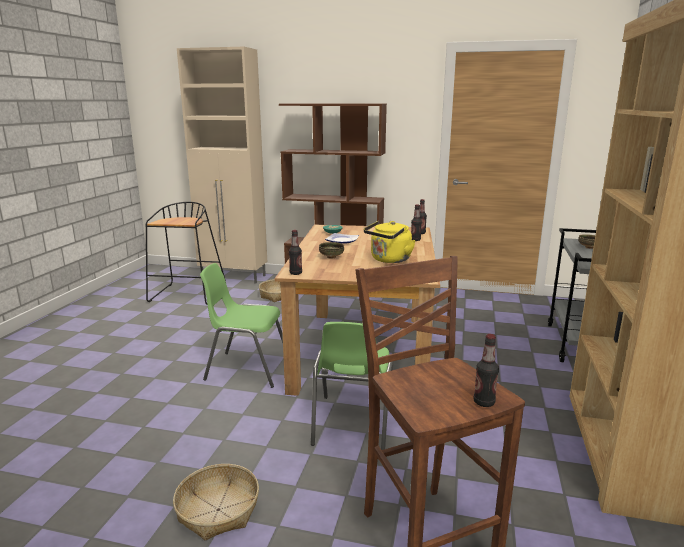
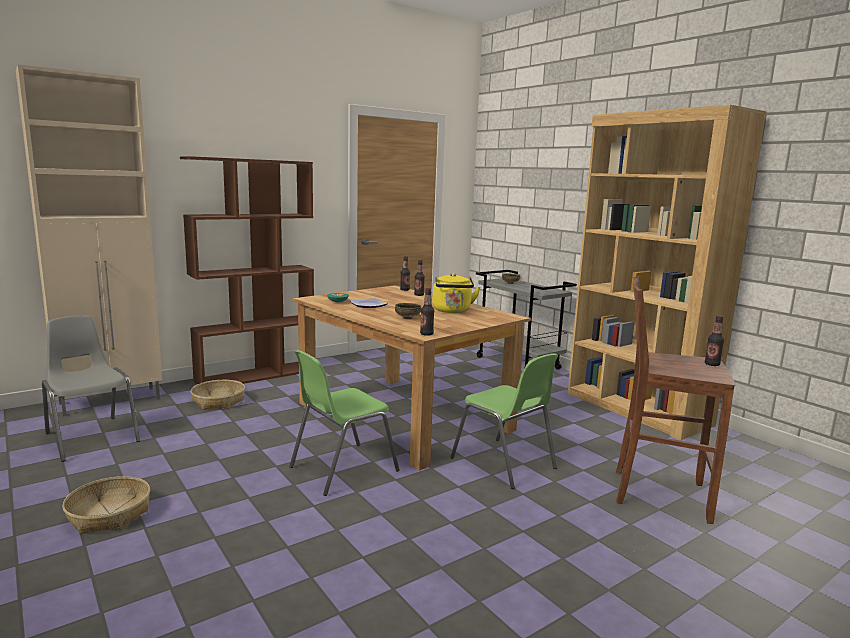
camera: 50 degrees left, 5 degrees down
black stool [146,202,226,305] -> grey chair [42,315,140,462]
basket [173,464,259,540] -> basket moved to [62,476,150,534]

